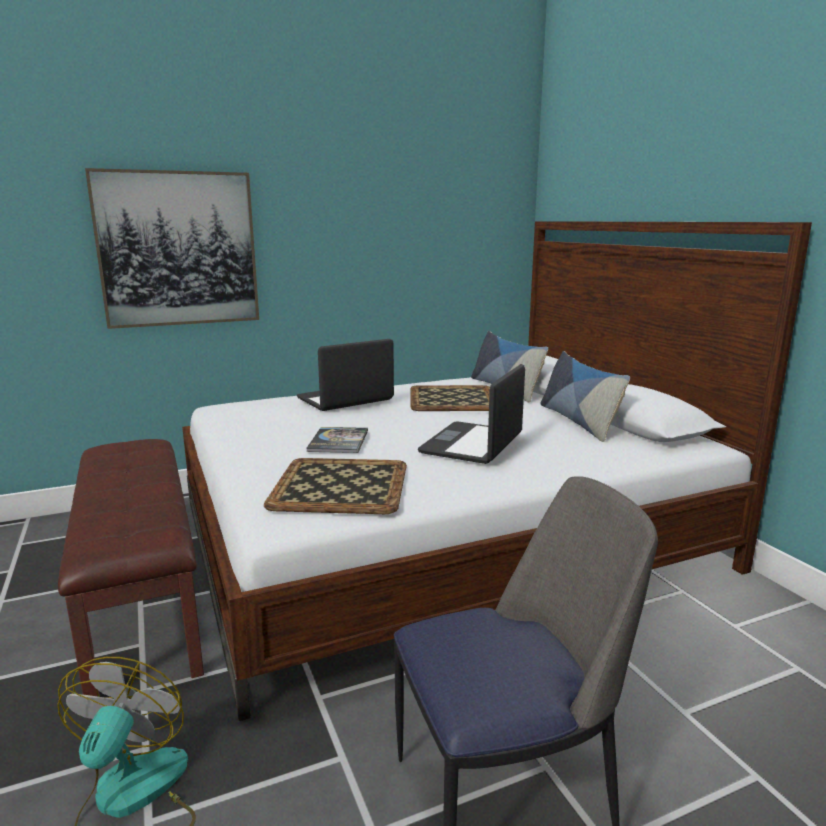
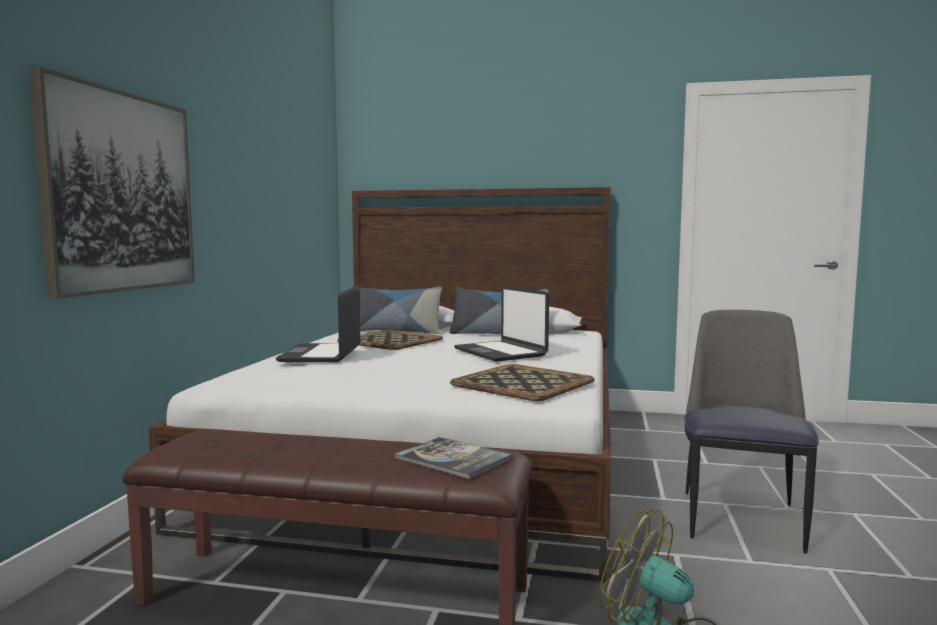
camera: 55 degrees left, 10 degrees down
book [306,427,368,453] -> book moved to [394,437,513,479]

